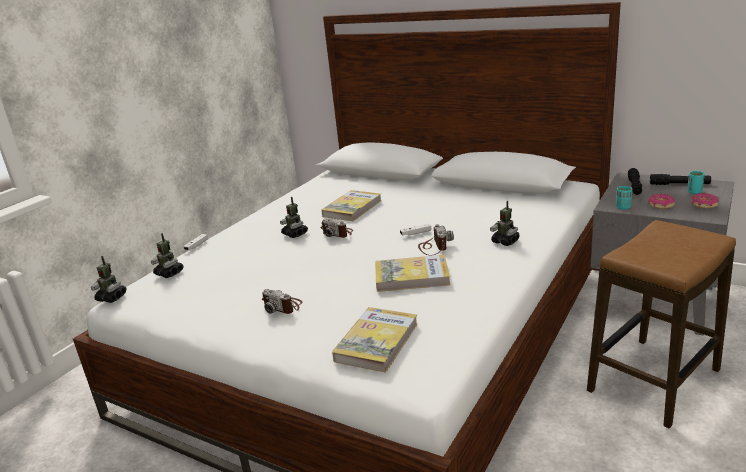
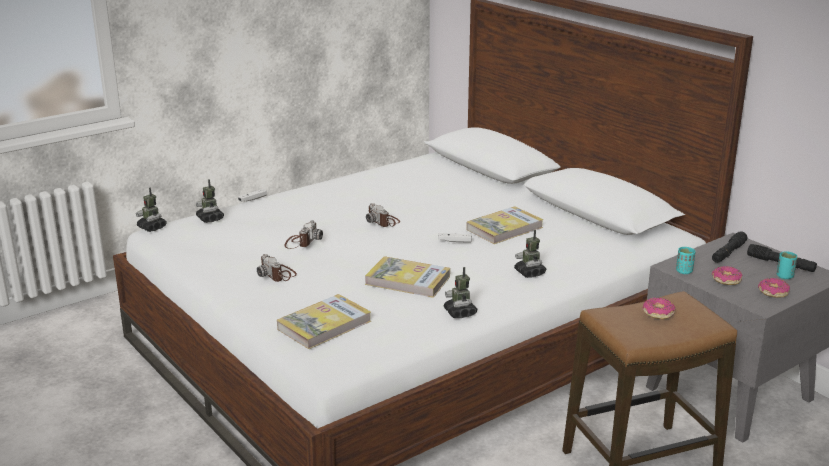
camera: 20 degrees right, 0 degrees up
toy robot [280,197,308,238] -> toy robot moved to [444,267,477,318]
book [321,190,382,221] -> book moved to [466,206,543,244]
camera [418,224,454,255] -> camera moved to [284,220,323,249]
none -> donut [643,298,676,319]

